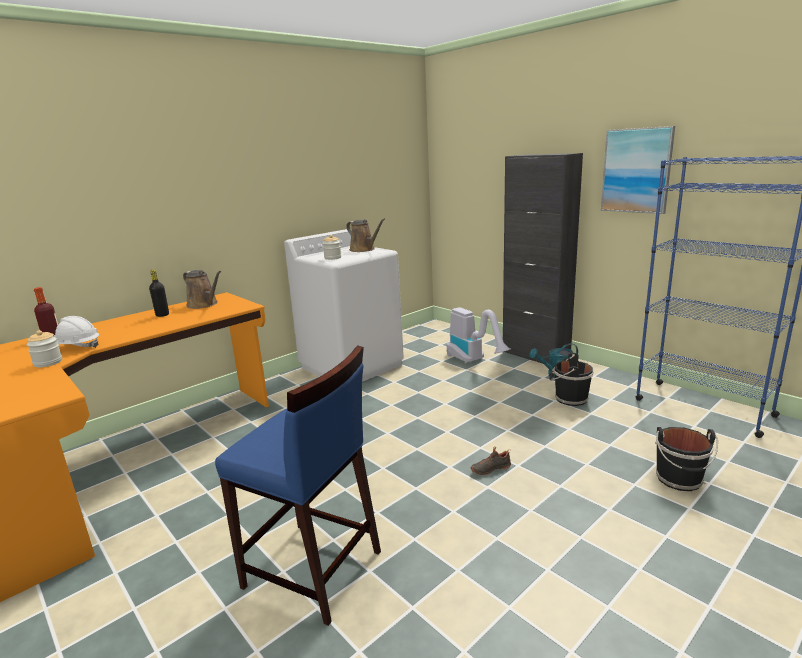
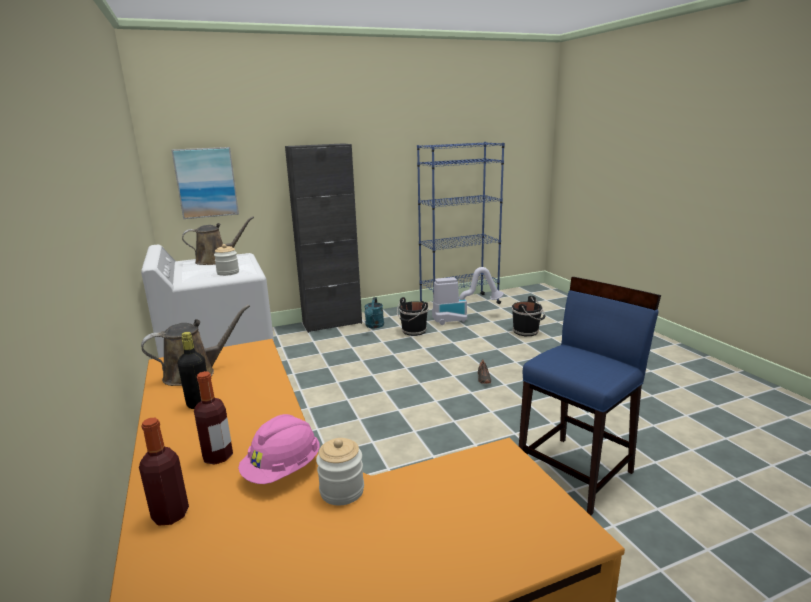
camera: 70 degrees left, 0 degrees up
white hard hat [54,316,99,348] -> pink hard hat [238,414,319,484]
vacuum cleaner [447,307,511,363] -> vacuum cleaner moved to [432,267,504,325]
picture [601,126,675,214] -> picture moved to [171,147,239,219]
none -> bottle [194,371,233,465]

